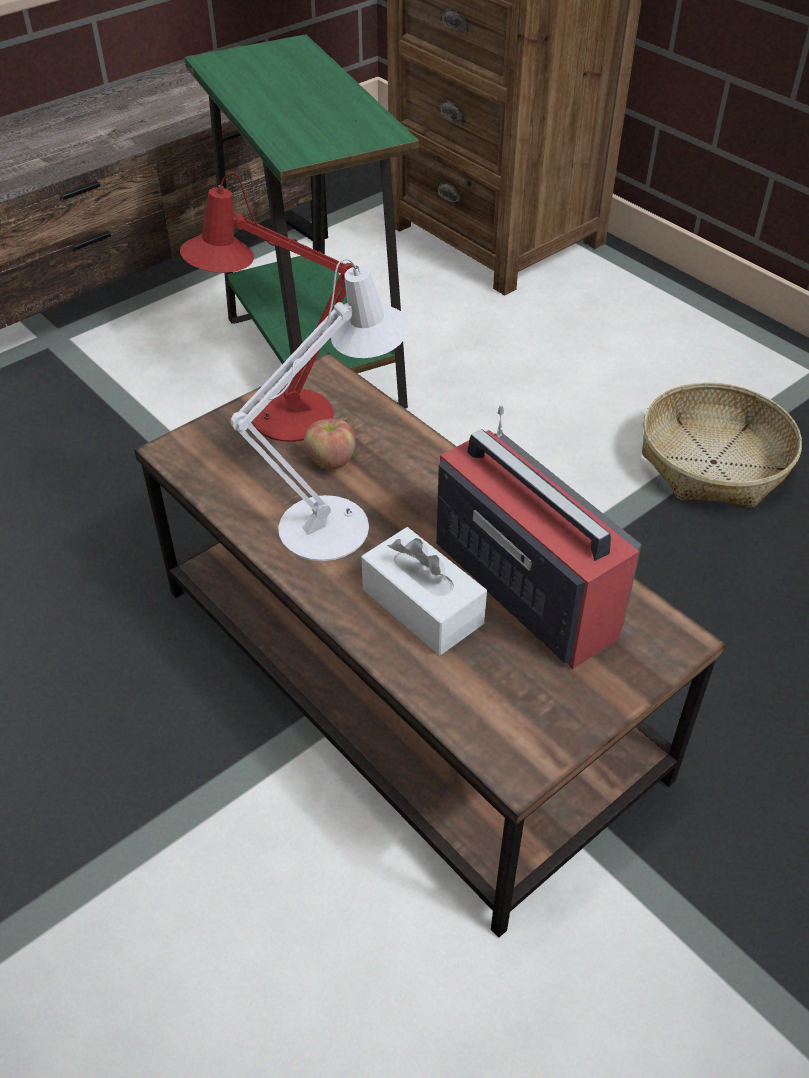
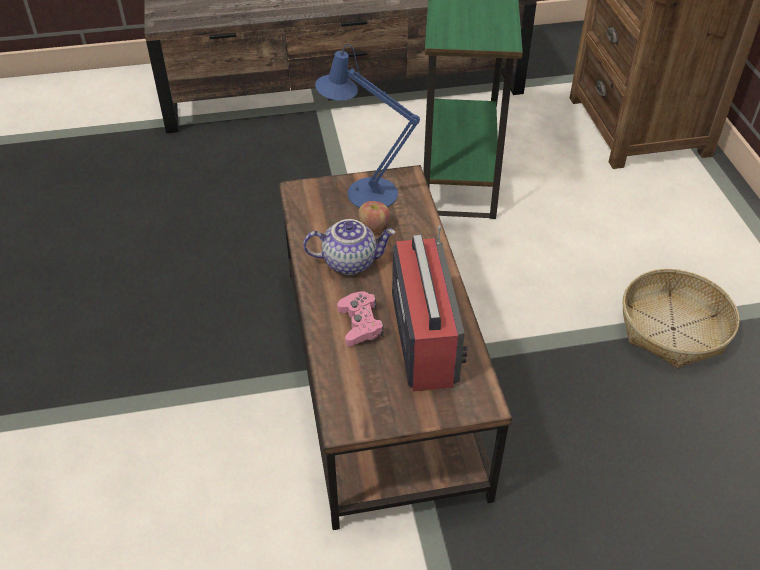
camera: 30 degrees right, 0 degrees up
red table lamp [180,172,354,442] -> blue table lamp [315,45,420,208]
white table lamp [230,258,409,561] -> teapot [303,219,396,275]
white tissue box [361,527,487,655] -> pink game controller [337,291,384,346]

